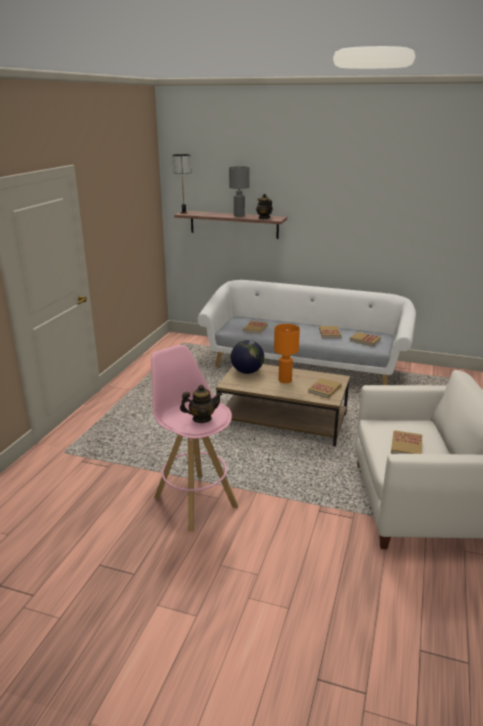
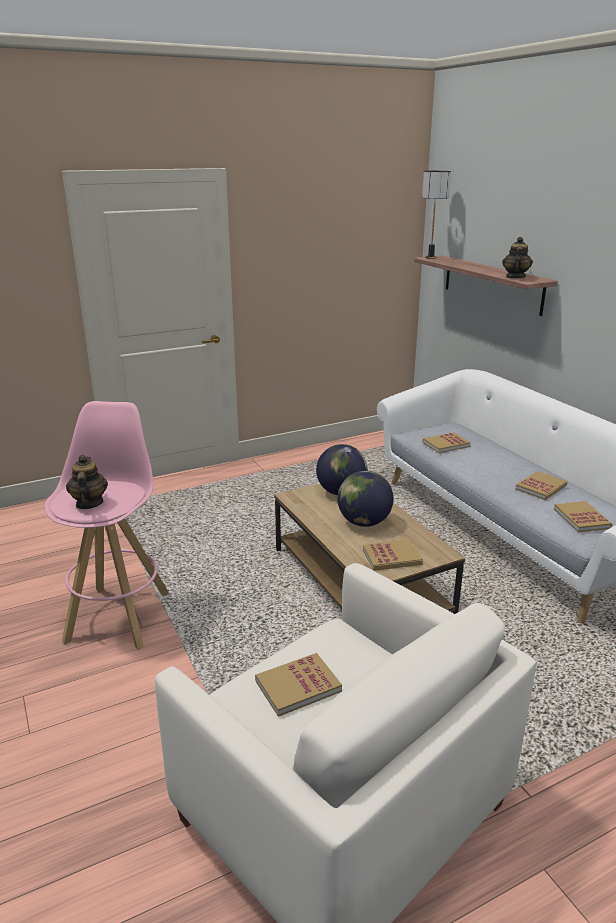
camera: 45 degrees right, 0 degrees up
teapot [180,385,222,423] -> teapot turned 135 degrees counterclockwise [66,455,108,509]
grey table lamp [229,166,250,217] -> none
orange table lamp [274,324,300,383] -> globe [337,471,393,527]

